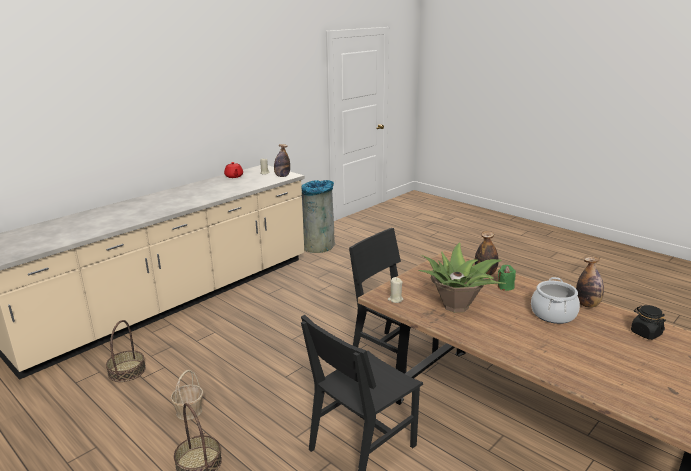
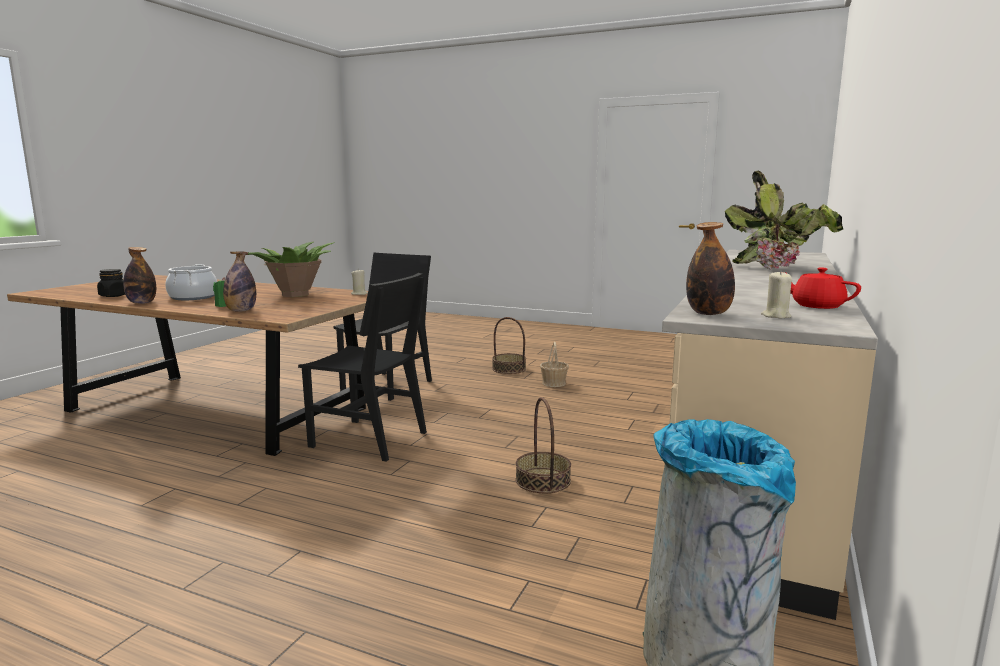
camera: 160 degrees right, 10 degrees down
basket [106,320,146,382] -> basket moved to [516,397,571,493]
none -> potted plant [725,171,843,270]

